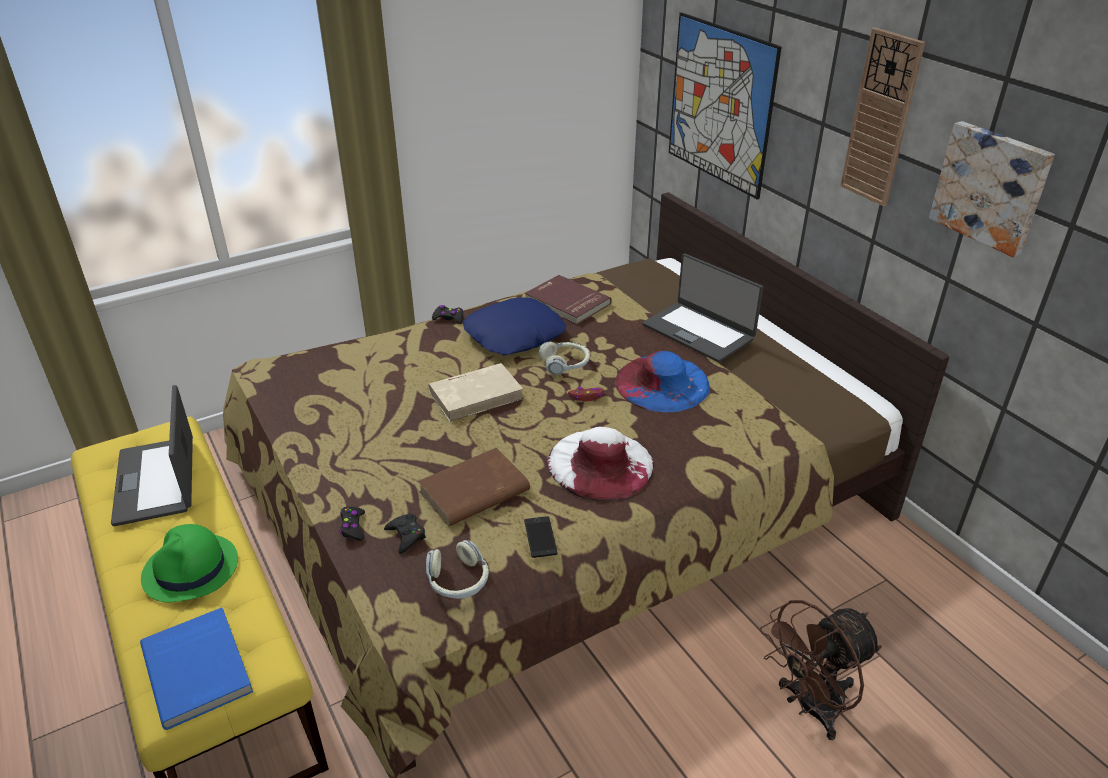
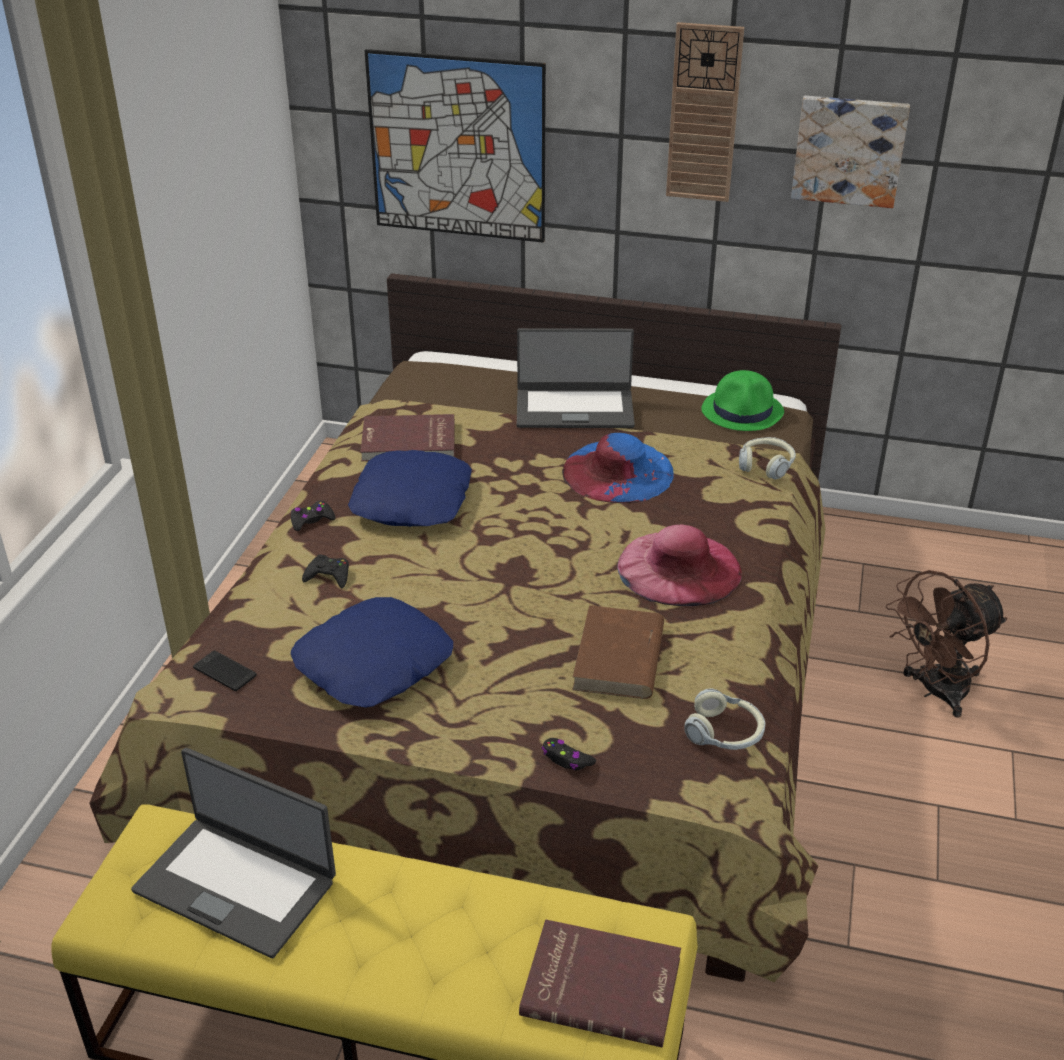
camera: 45 degrees left, 0 degrees up
blue book [140,608,253,730] -> red book [519,919,681,1047]
green hat [141,524,238,603] -> green hat moved to [701,370,784,431]
black game controller [384,514,426,554] -> black game controller moved to [302,554,349,589]
beige book [428,363,523,422] -> none
phone [524,516,558,558] -> phone moved to [193,650,257,691]
headphones [539,342,590,375] -> headphones moved to [739,437,796,479]
white hat [547,427,654,501] -> pink hat [617,525,742,606]
red game controller [568,387,604,402] -> none
brown fan [760,600,882,740] -> brown fan turned 45 degrees clockwise [886,570,1008,718]
none -> blue pillow [291,597,453,708]

